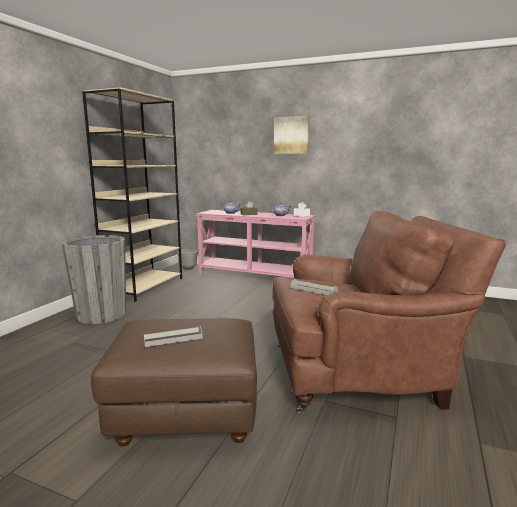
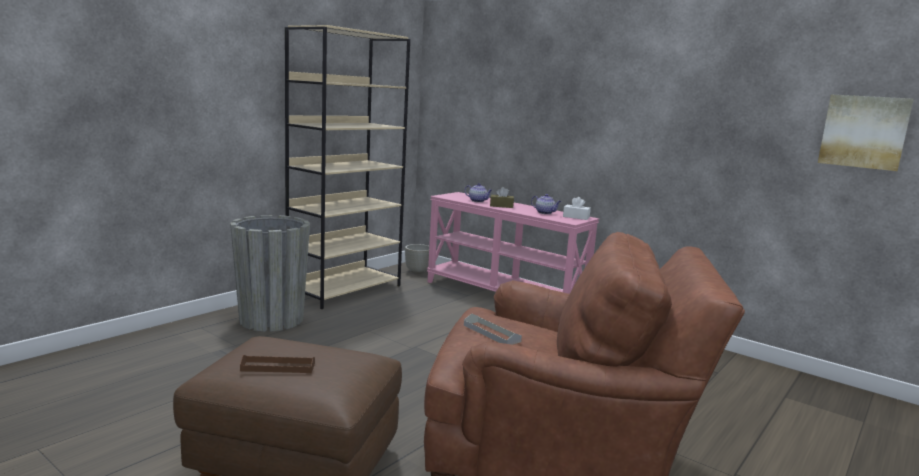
camera: 15 degrees right, 0 degrees up
grey tray [143,326,203,347] -> brown tray [240,355,315,373]
picture [274,116,309,154] -> picture moved to [818,95,914,171]

